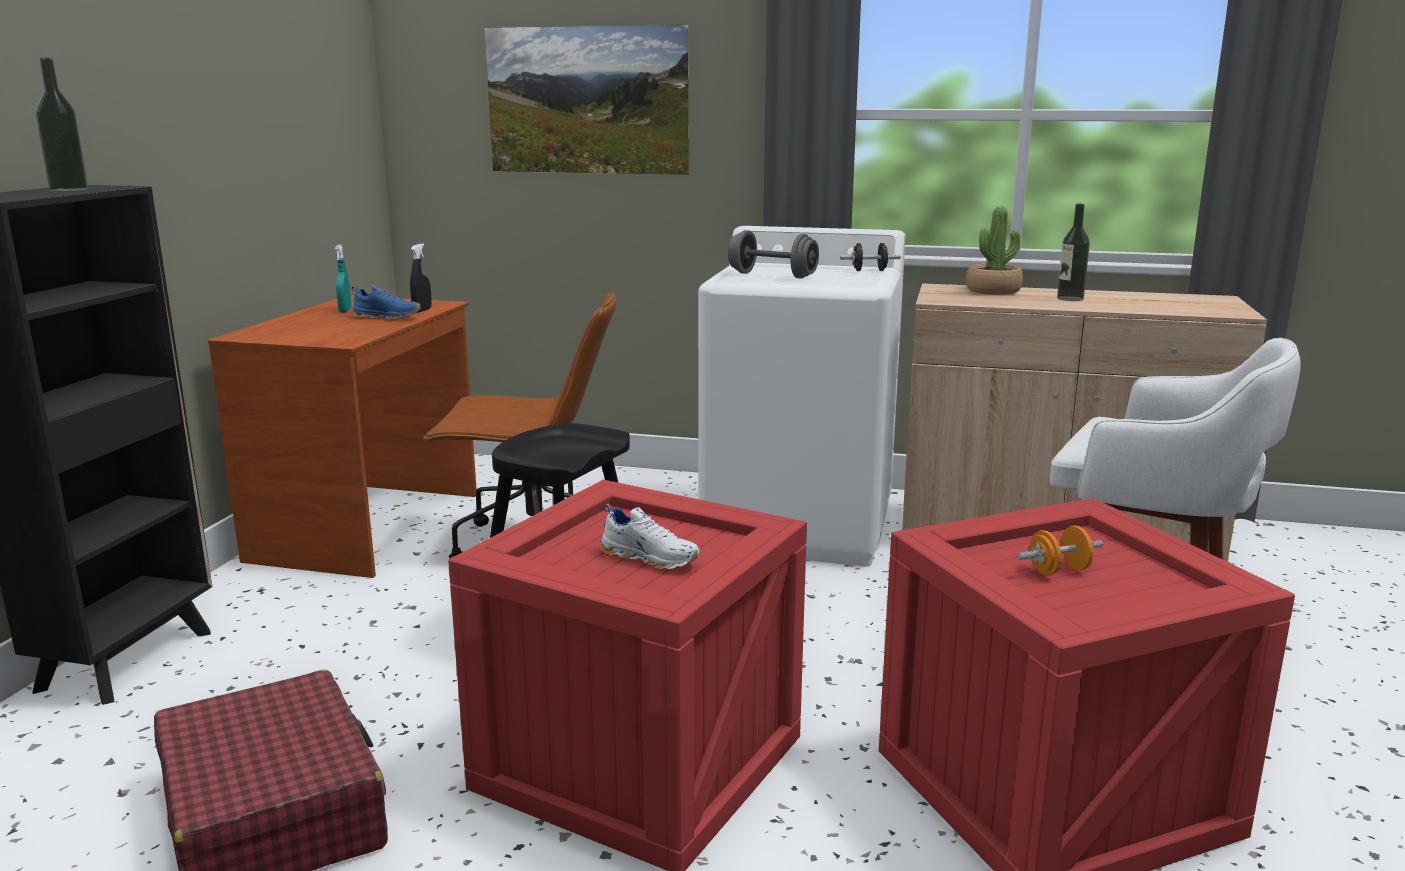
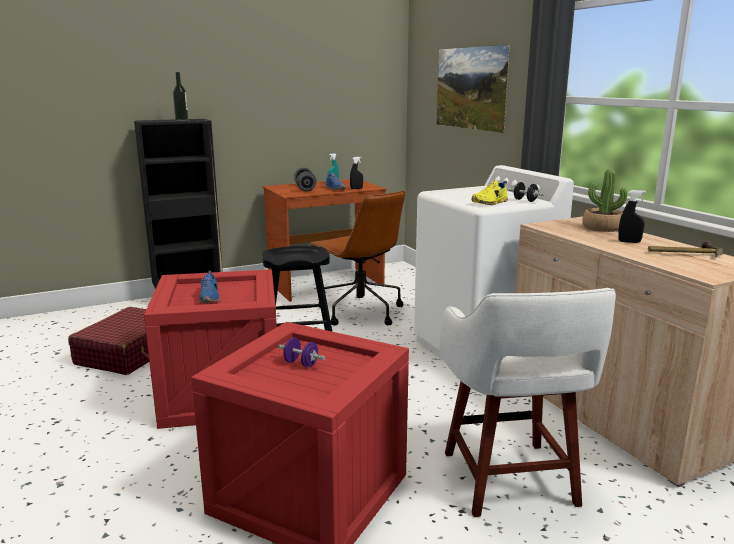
camera: 50 degrees right, 0 degrees up
white shoe [600,503,701,570] -> blue shoe [199,271,220,303]
grey dumbbell [728,230,819,278] -> grey dumbbell moved to [294,167,316,191]
orange dumbbell [1017,525,1103,576] -> purple dumbbell [278,337,325,368]
bottle [1057,204,1090,301] -> black spray bottle [618,190,646,243]
none -> yellow shoe [471,180,508,205]
none -> hammer [648,241,723,258]

